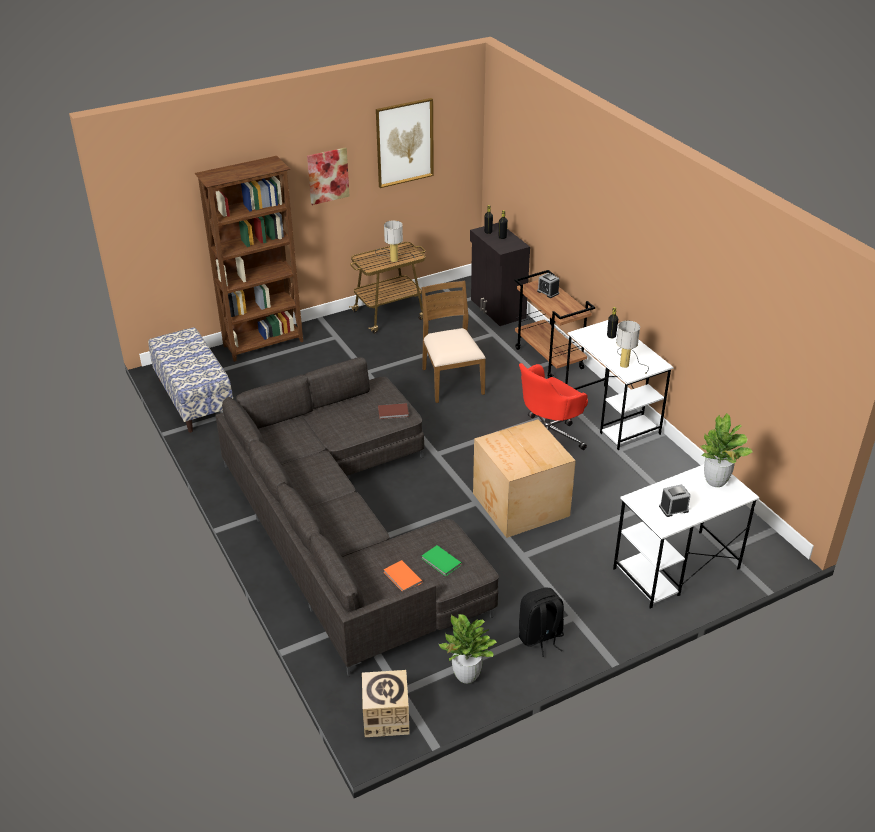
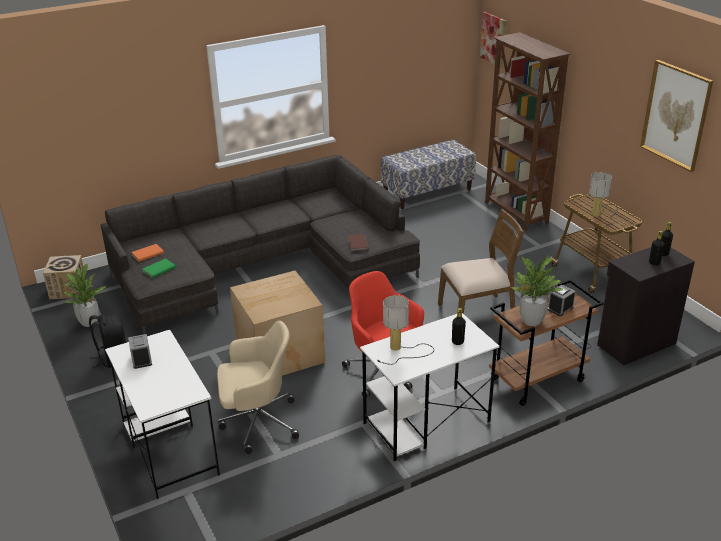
camera: 90 degrees right, 5 degrees down
picture [307,147,350,205] -> picture moved to [480,12,507,68]
potted plant [700,413,753,487] -> potted plant moved to [511,255,563,326]
none -> beige office chair [217,321,299,454]

